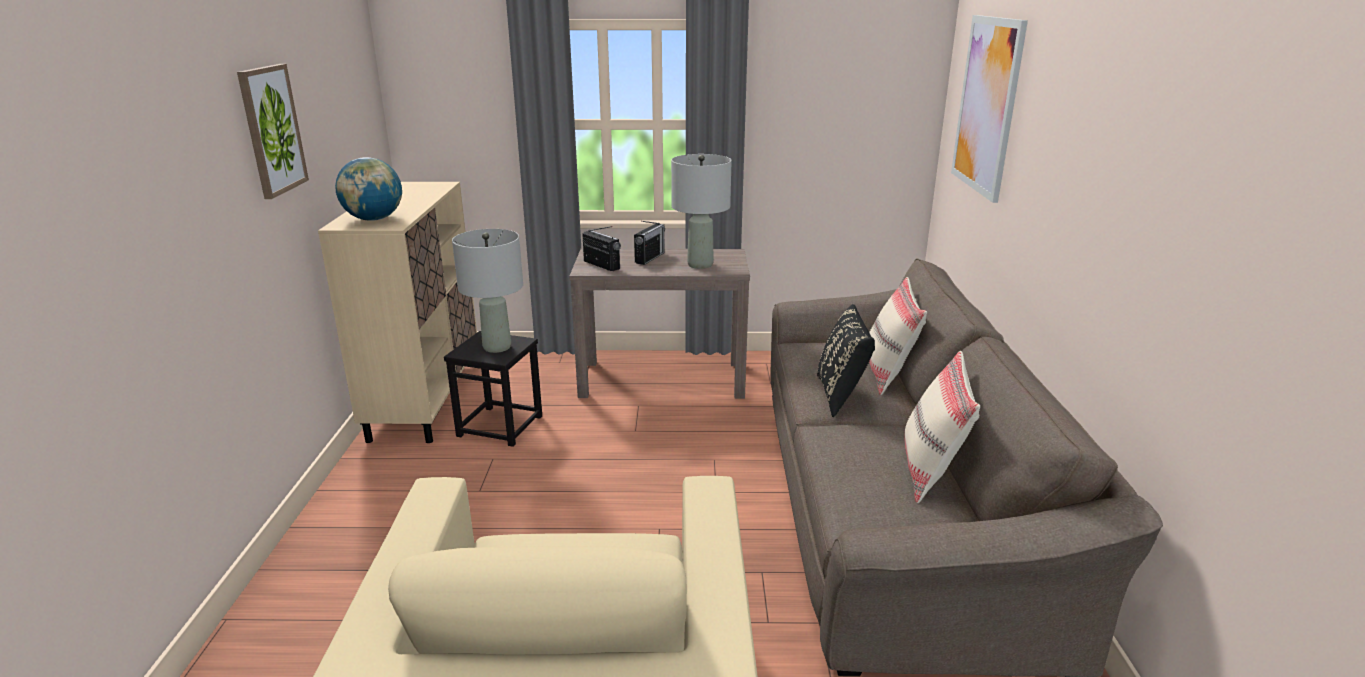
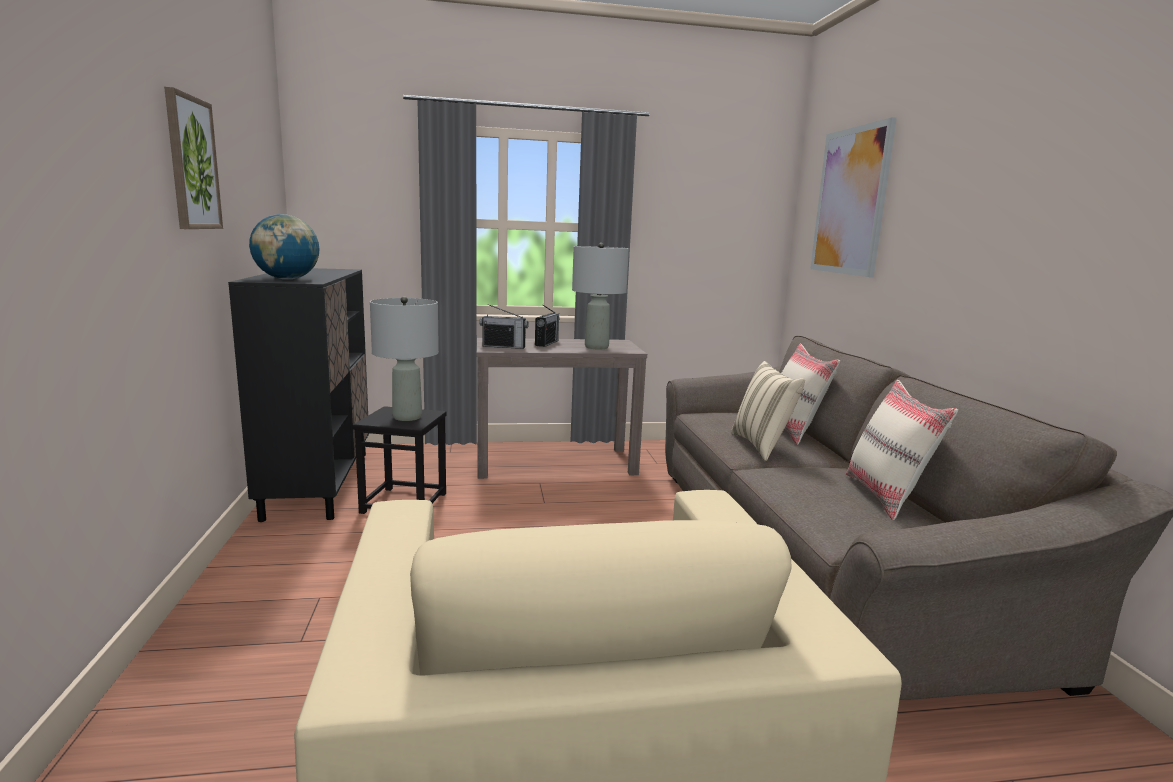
camera: 10 degrees left, 10 degrees down
beige cabinet [318,182,477,443] -> black cabinet [228,268,369,522]
radio [582,226,621,271] -> radio turned 150 degrees clockwise [479,304,529,349]
black pillow [817,304,875,417] -> beige pillow [731,361,805,461]

